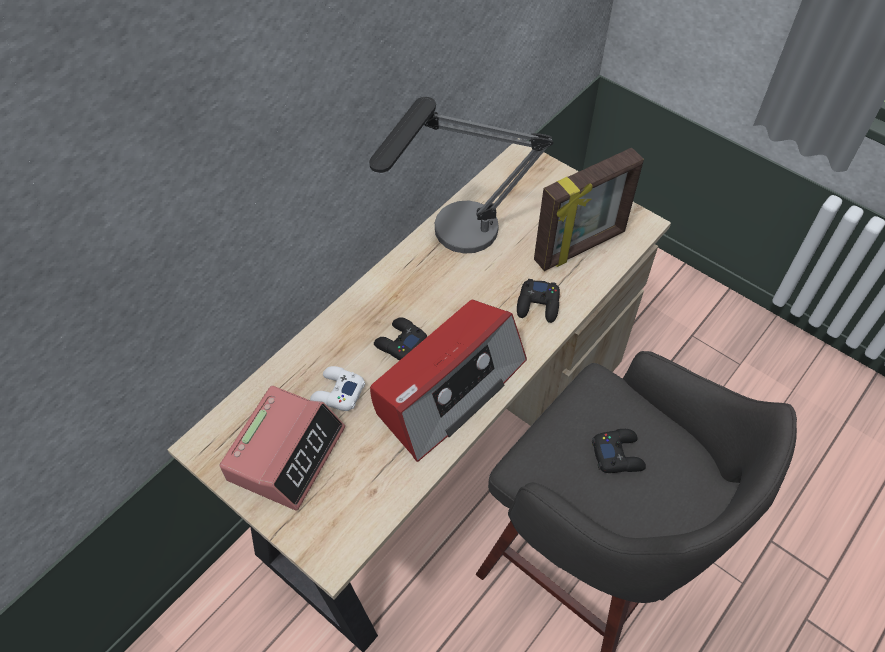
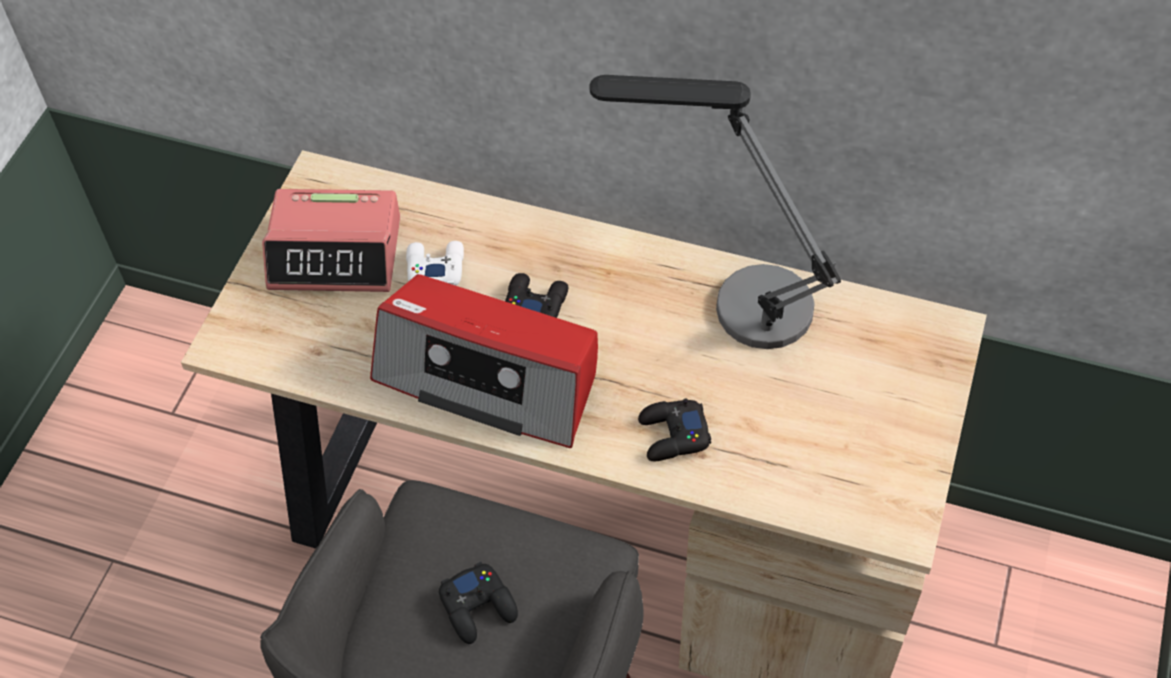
camera: 70 degrees right, 0 degrees up
picture frame [534,148,644,271] -> none

